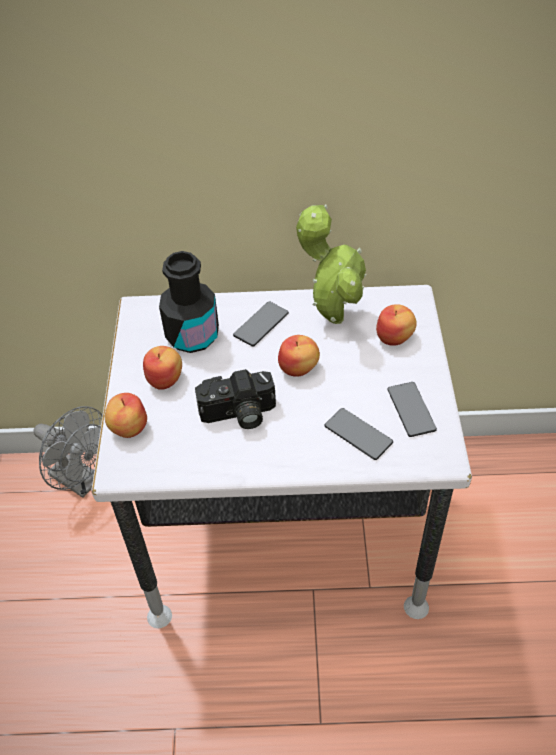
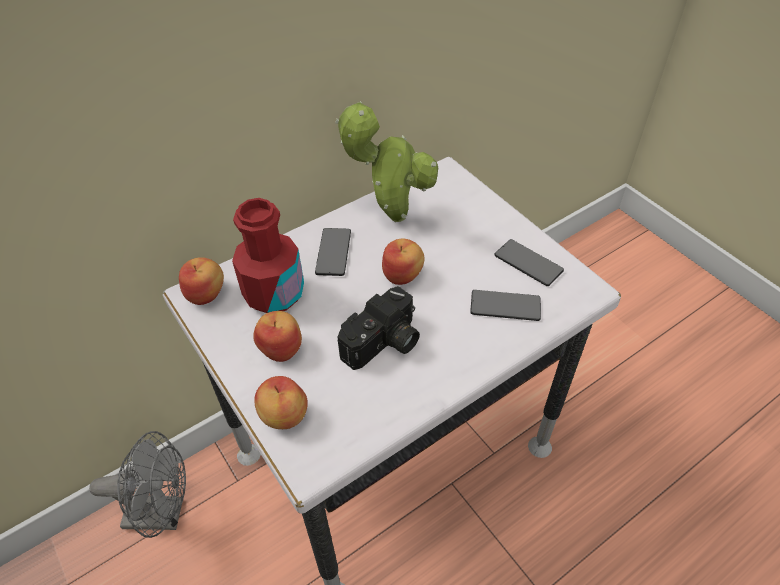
camera: 35 degrees left, 0 degrees up
black bottle [159,251,219,353] -> red bottle [232,198,304,313]
apple [376,304,417,346] -> apple moved to [179,257,224,305]

